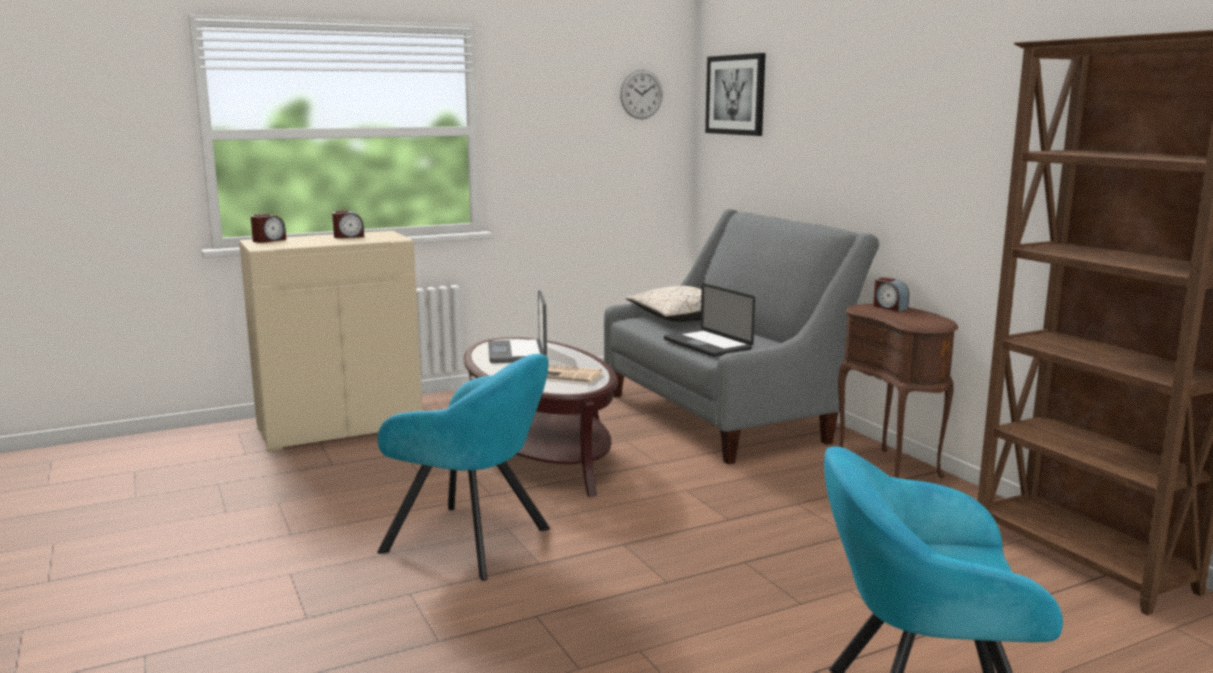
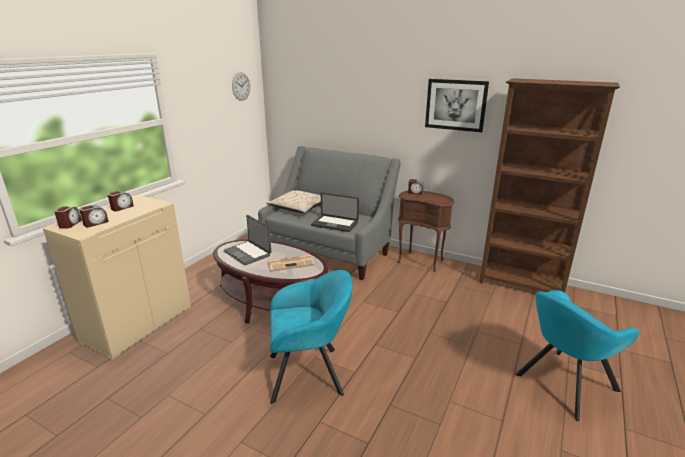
camera: 35 degrees left, 10 degrees up
picture [705,53,766,136] -> picture moved to [425,79,489,132]
none -> alarm clock [79,205,109,227]

